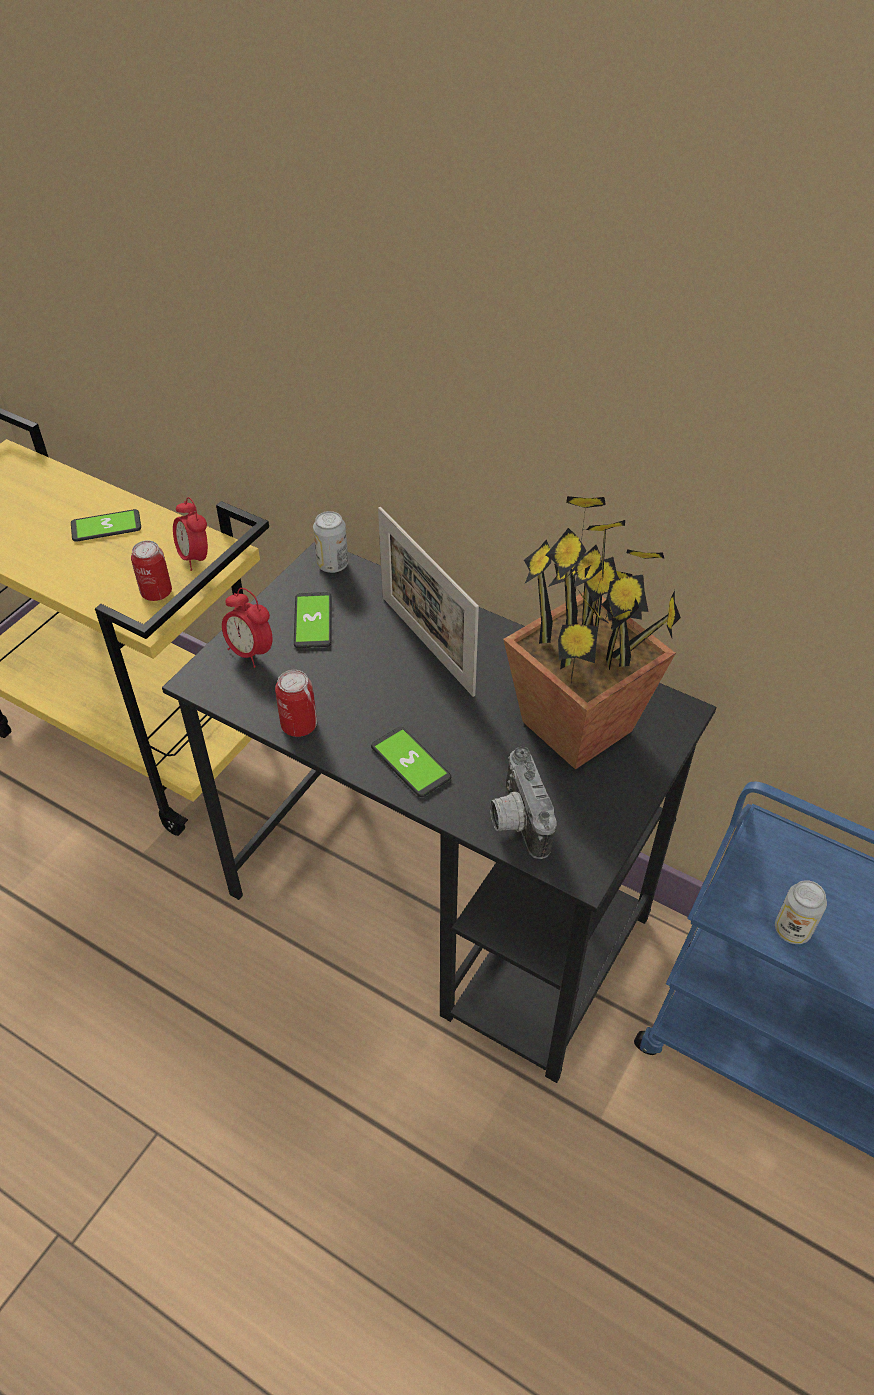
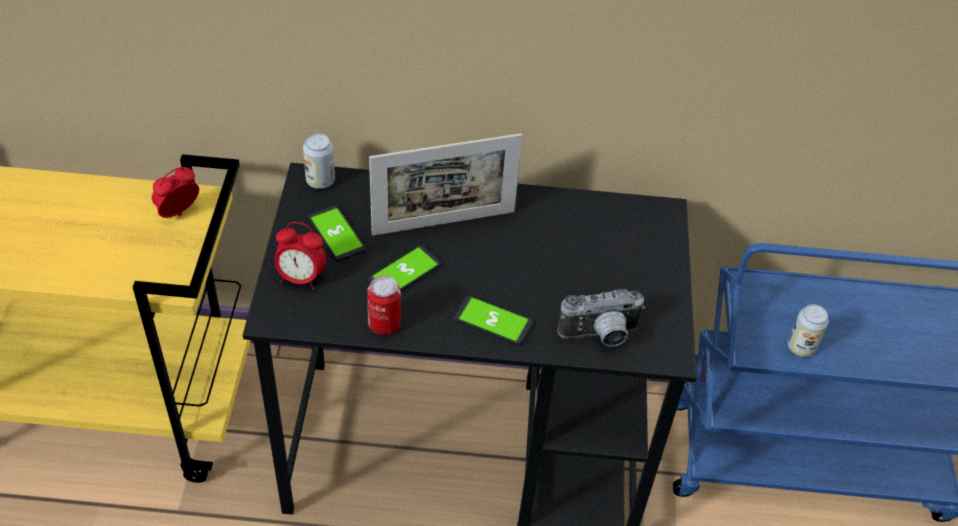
camera: 30 degrees left, 0 degrees up
phone [71,509,141,542] -> phone moved to [368,245,442,291]
can [131,540,172,601] -> none
alarm clock [173,497,208,571] -> alarm clock turned 105 degrees clockwise [152,167,199,218]
picture frame [378,507,479,697] -> picture frame turned 45 degrees counterclockwise [369,133,522,235]
camera [490,747,557,859] -> camera turned 60 degrees counterclockwise [557,289,645,347]
potted plant [503,496,681,770] -> none

